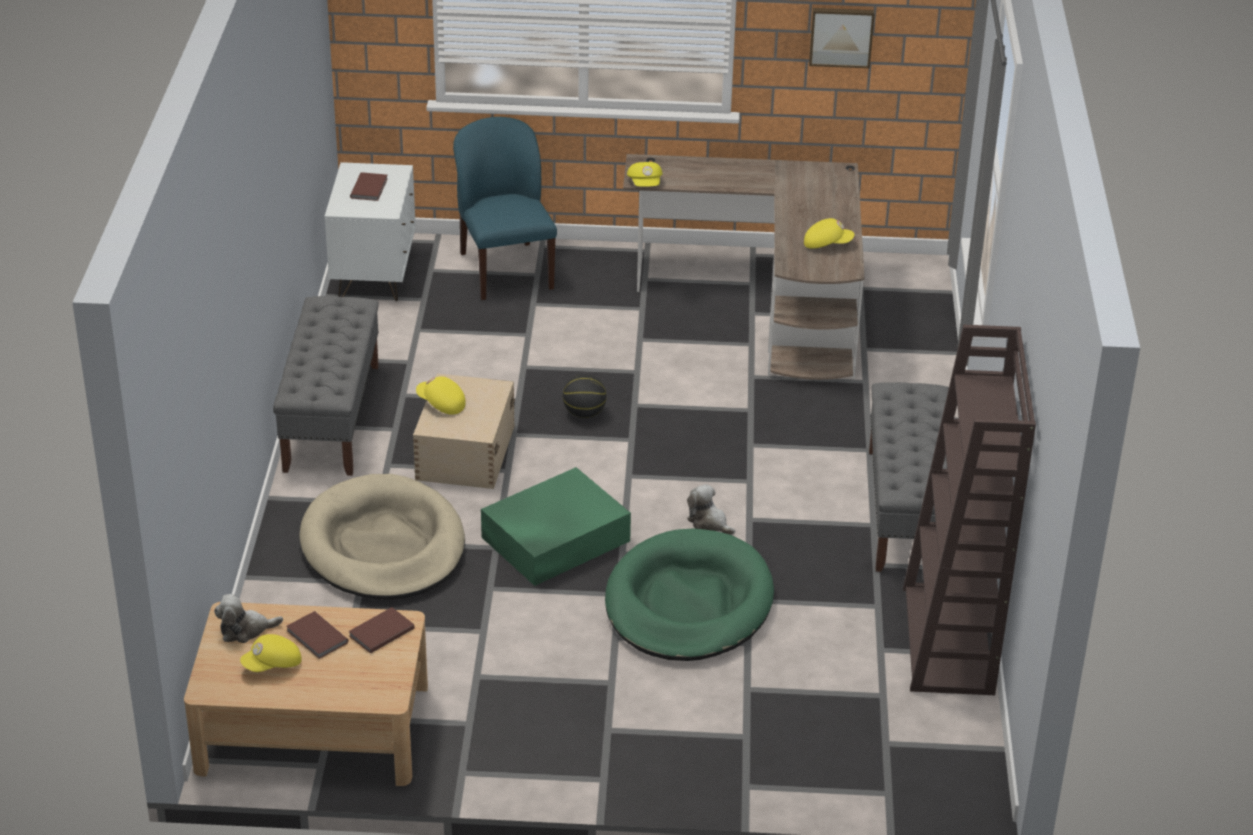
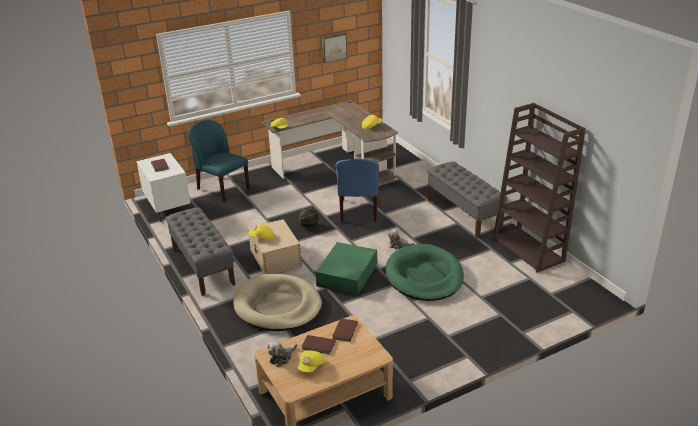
camera: 30 degrees left, 5 degrees down
none -> blue chair [335,159,379,222]

